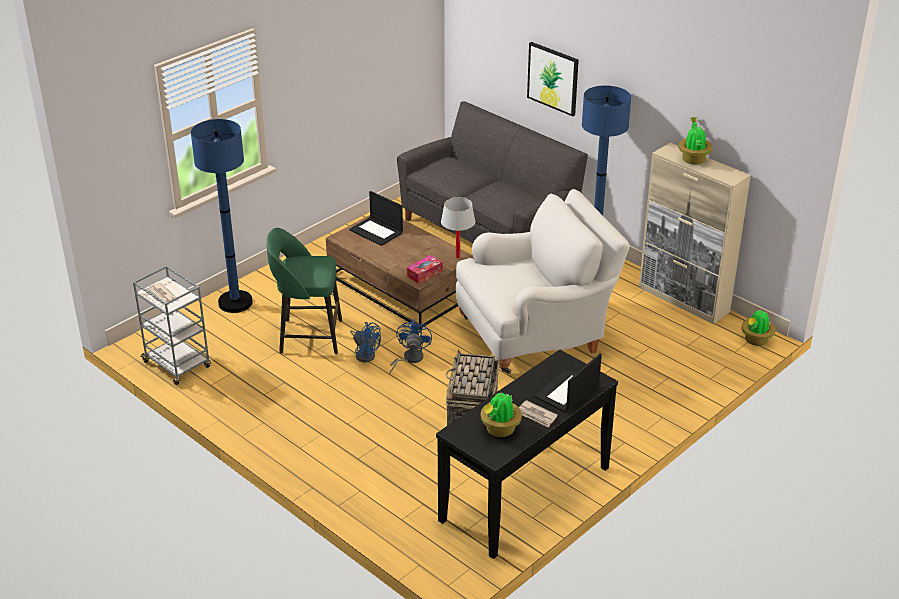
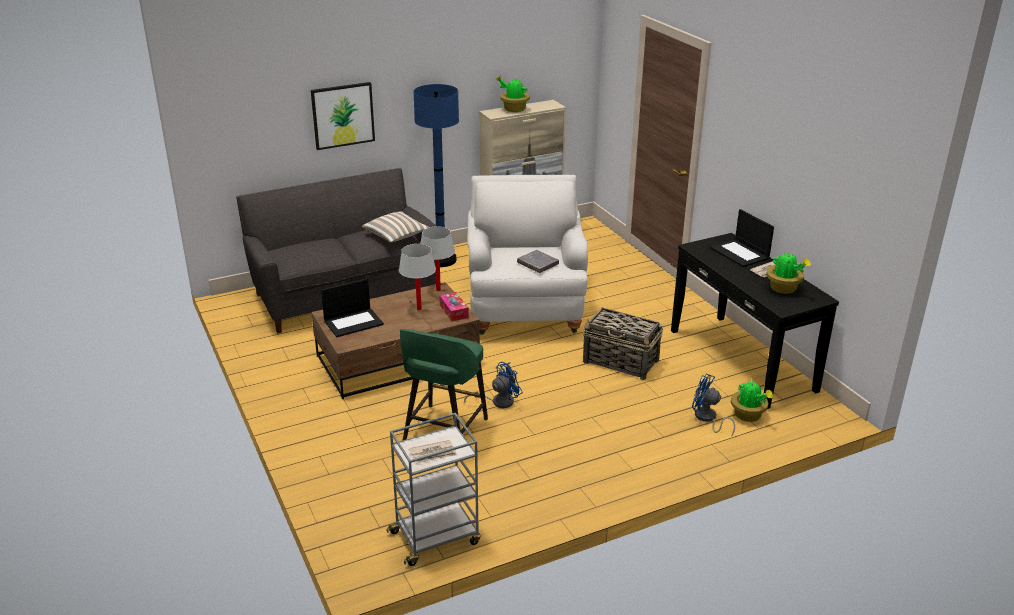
camera: 70 degrees left, 5 degrees down
blue floor lamp [191,119,253,313] -> none
blue fan [390,319,432,373] -> blue fan moved to [692,374,735,437]
potted plant [742,310,775,346] -> potted plant moved to [731,380,773,422]
none -> pillow [362,211,429,243]
none -> white table lamp [399,244,436,310]
none -> grey book [517,250,559,273]

